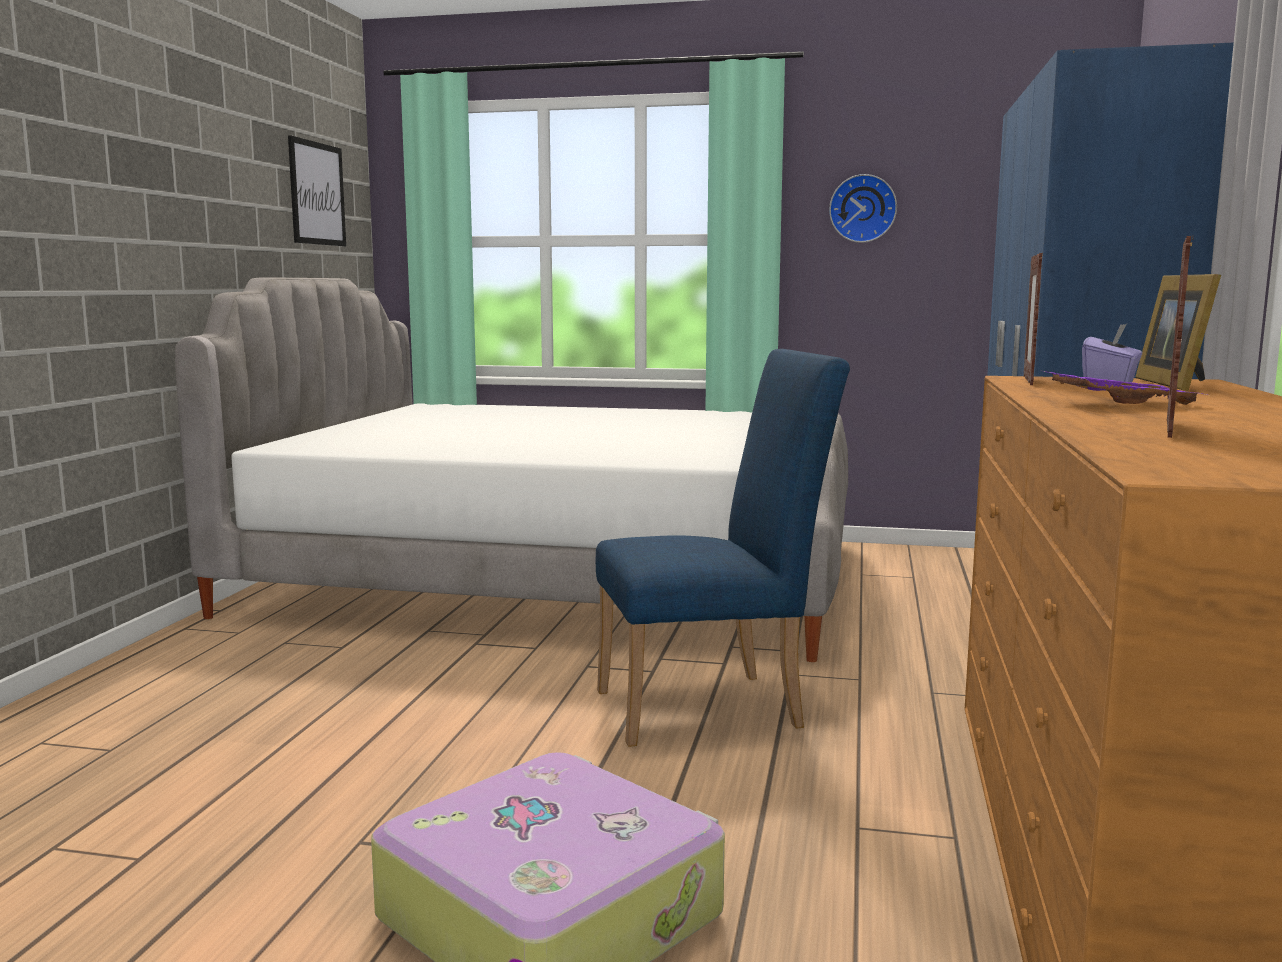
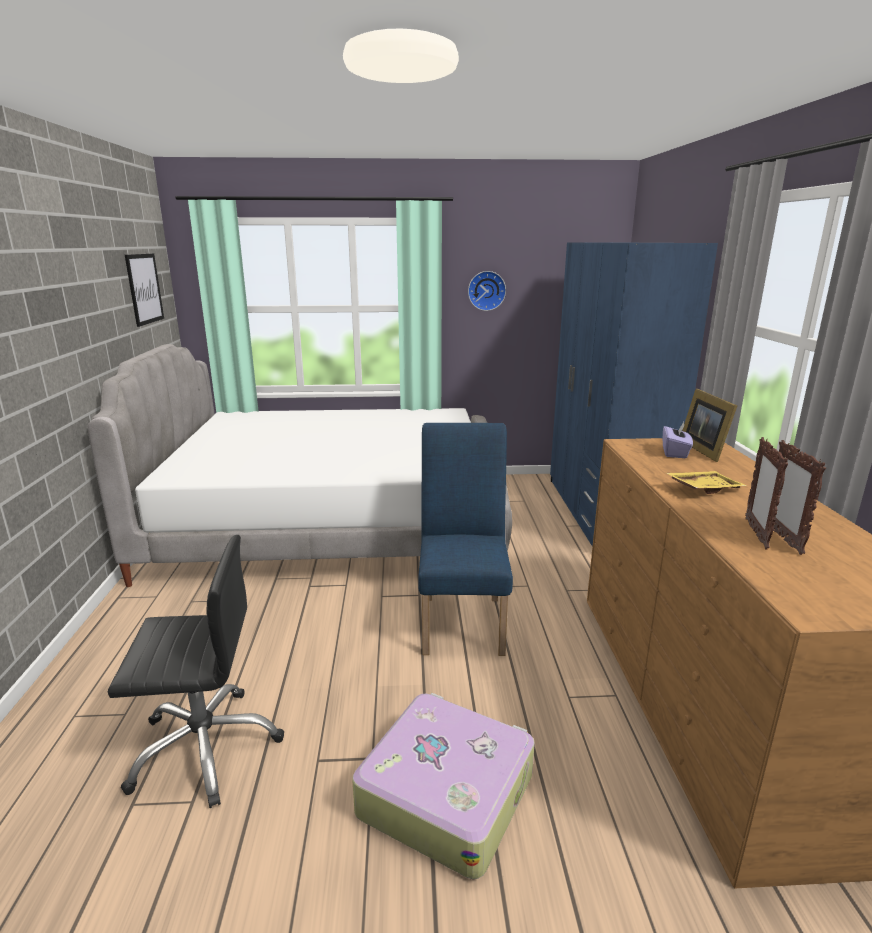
camera: 15 degrees left, 10 degrees up
blue chair [596,349,850,747] -> blue chair turned 60 degrees counterclockwise [418,423,513,656]
picture frame [1024,252,1043,385] -> picture frame moved to [773,440,826,555]
purple tray [1044,371,1207,405] -> yellow tray [666,471,747,494]
none -> black office chair [108,535,284,808]

